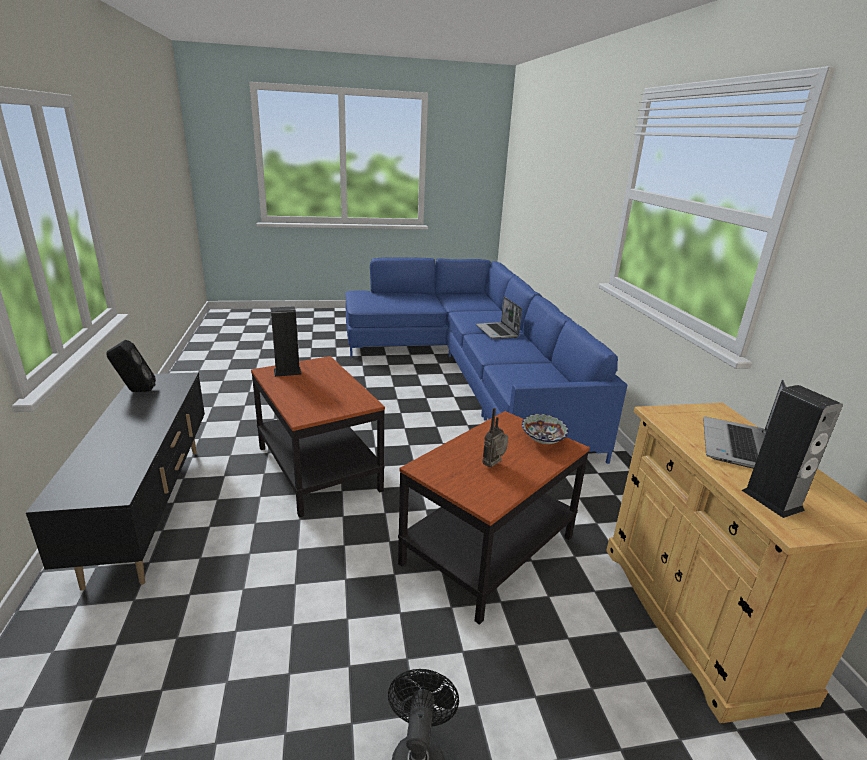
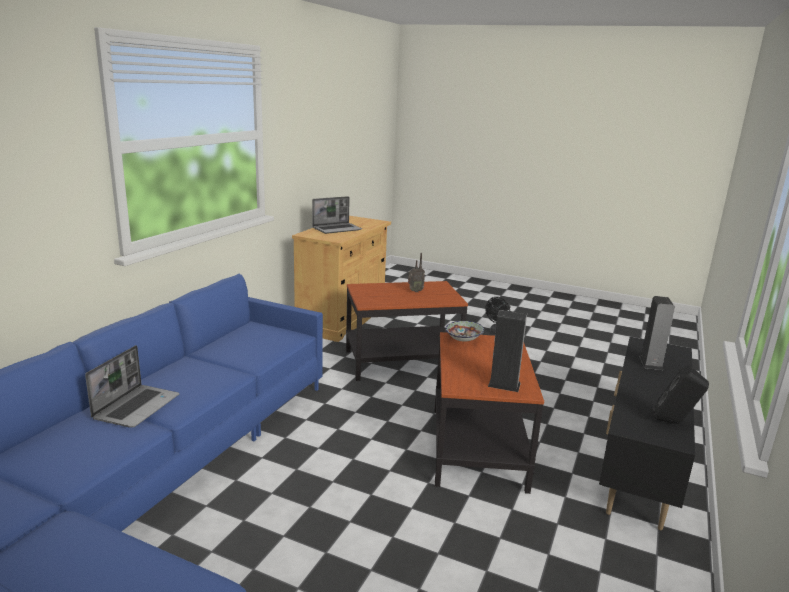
camera: 145 degrees left, 5 degrees down
bowl [522,414,568,444] -> bowl moved to [445,321,484,342]
speaker [741,385,843,518] -> speaker moved to [640,296,675,370]

